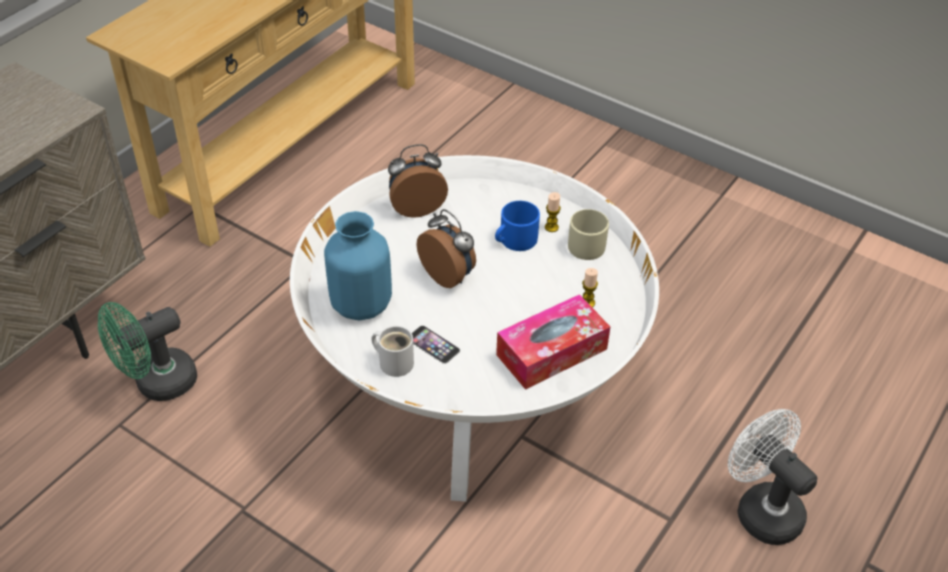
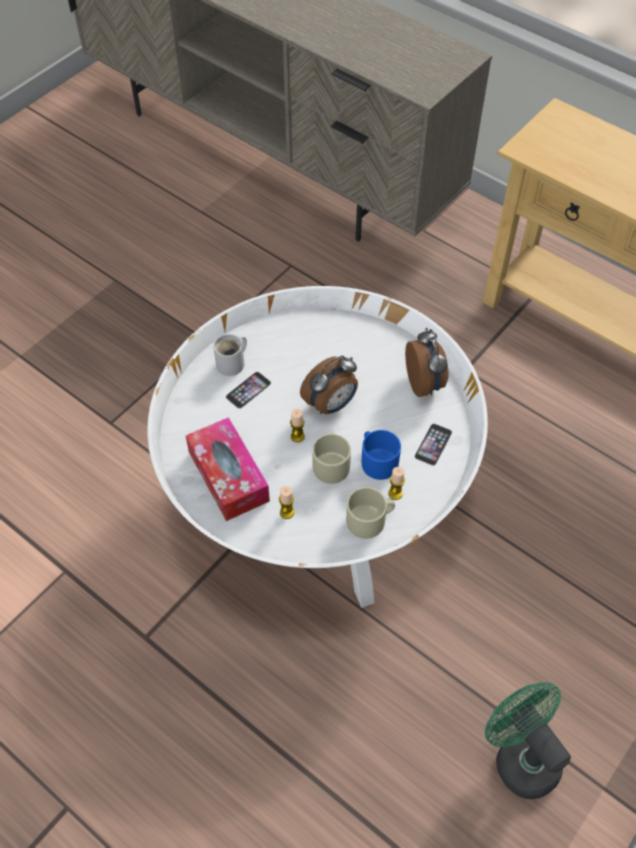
camera: 95 degrees right, 10 degrees up
green fan [98,302,197,401] -> green fan moved to [485,682,571,799]
blue vase [324,211,392,320] -> none
white fan [728,409,817,545] -> none
none -> candle [290,409,305,442]
none -> beige mug [312,432,351,484]
none -> phone [415,424,452,466]

